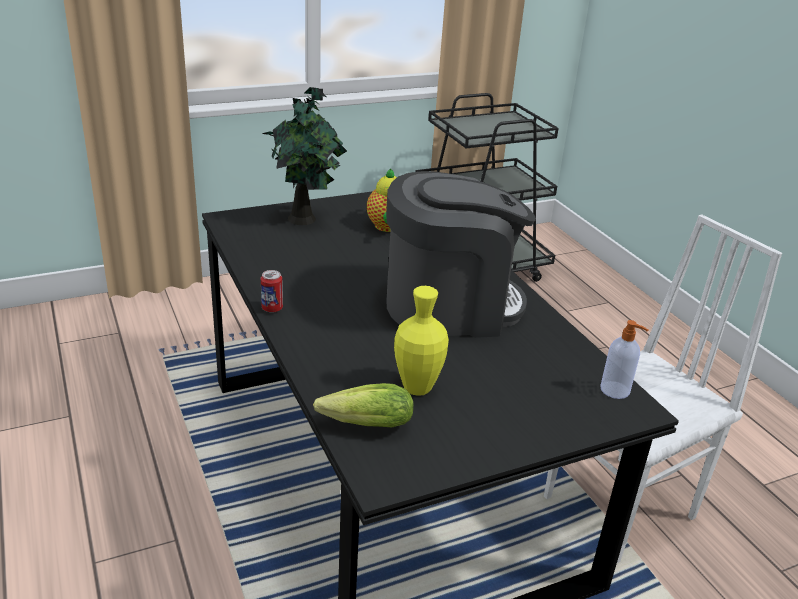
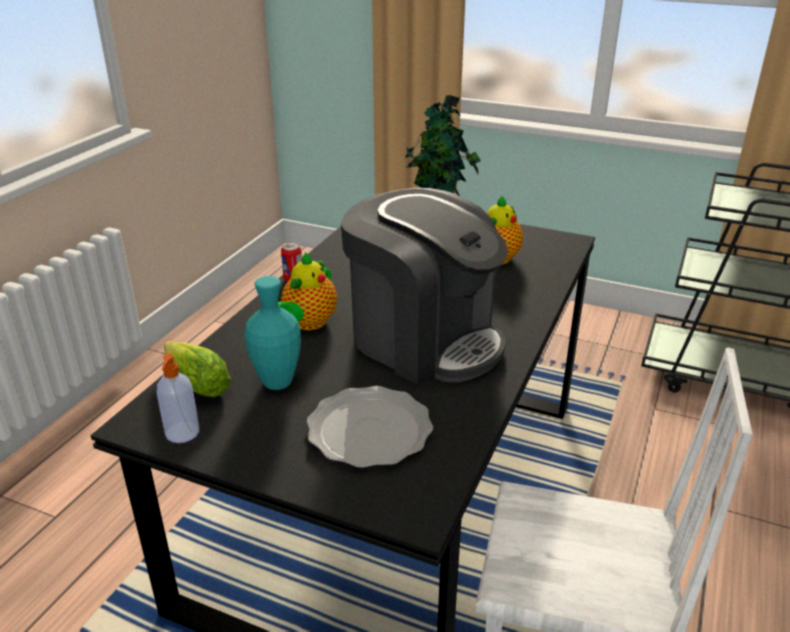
camera: 50 degrees right, 0 degrees up
yellow vase [394,286,449,396] -> turquoise vase [245,276,301,390]
soap dispenser [600,320,649,399] -> soap dispenser moved to [157,354,199,443]
none -> teapot [278,252,337,330]
none -> plate [307,386,433,468]

